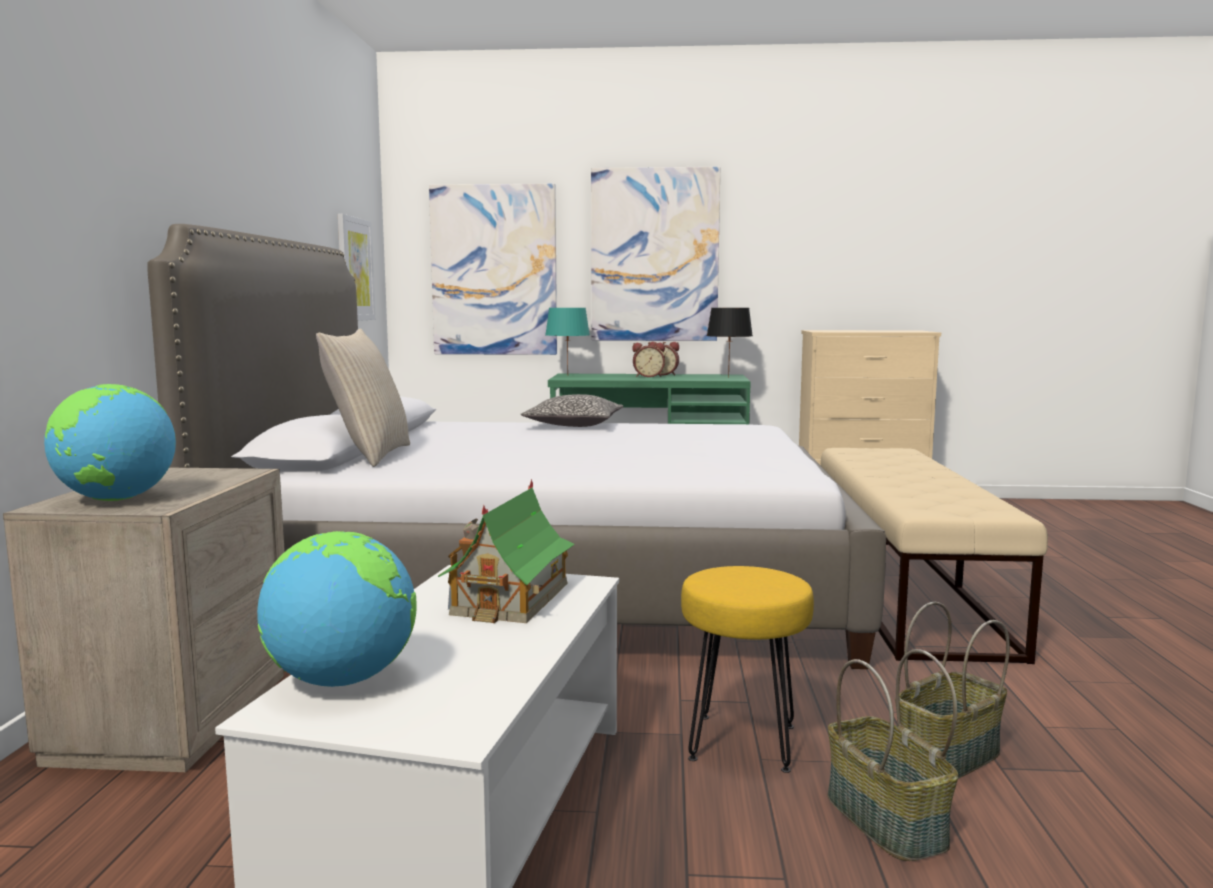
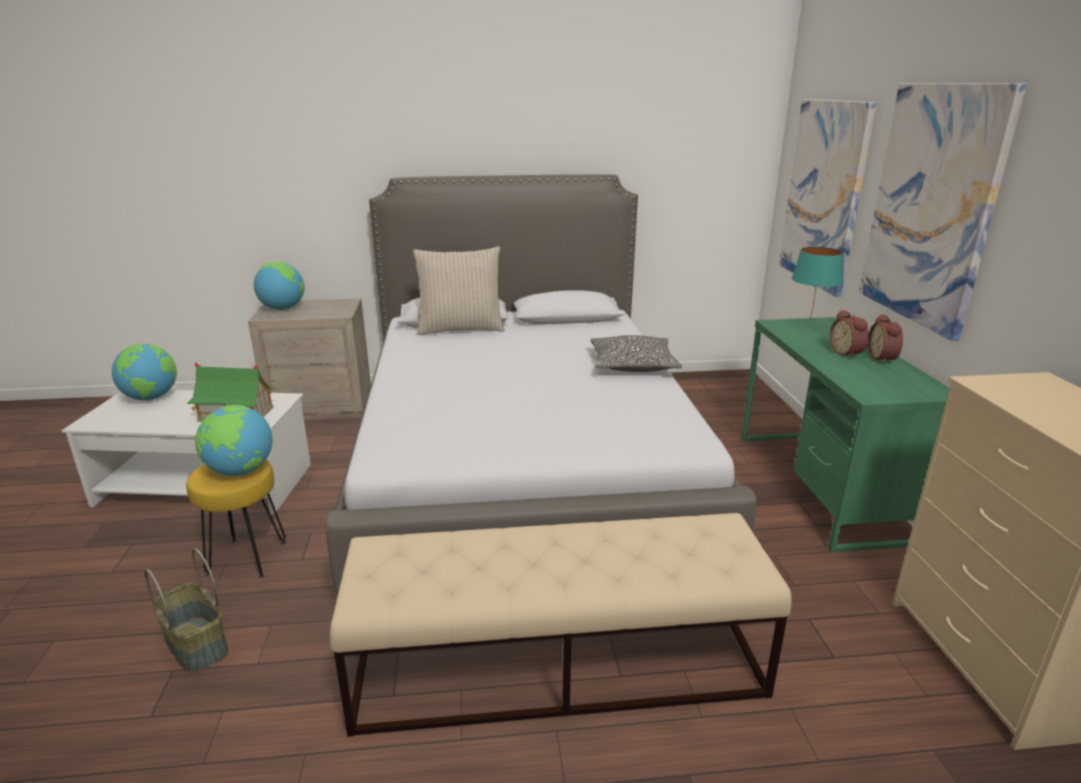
camera: 80 degrees right, 15 degrees up
picture [338,214,375,321] -> none
black table lamp [707,308,753,378] -> none
basket [828,649,958,861] -> none
none -> globe [195,405,273,476]

